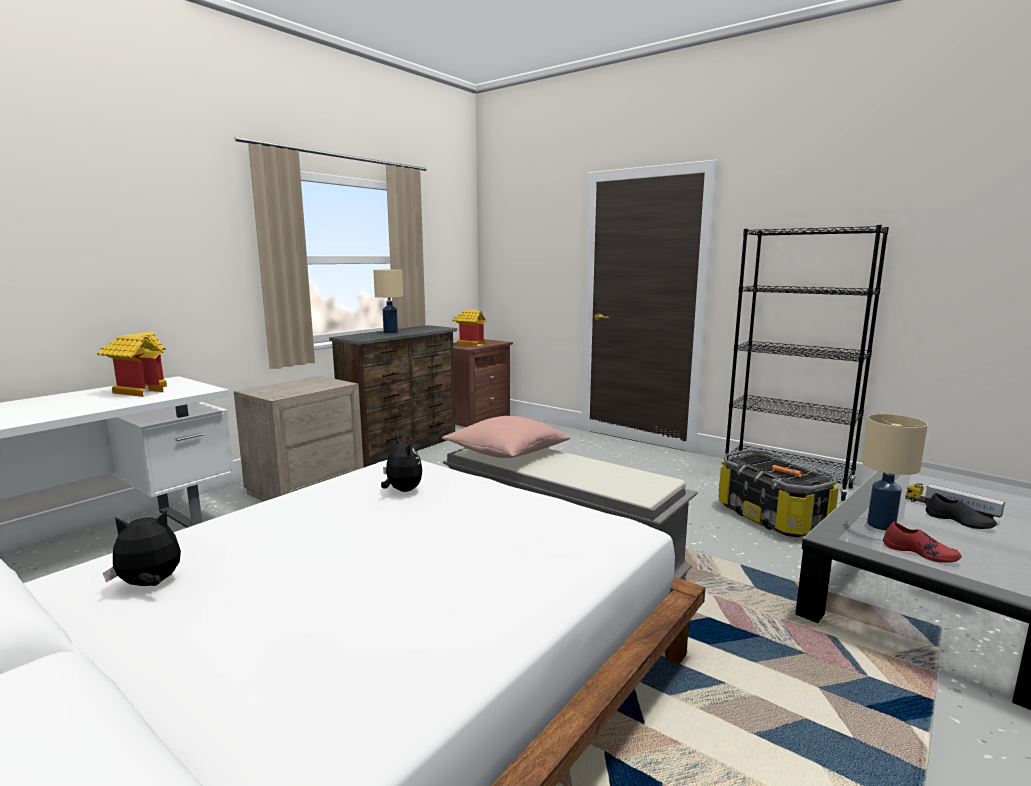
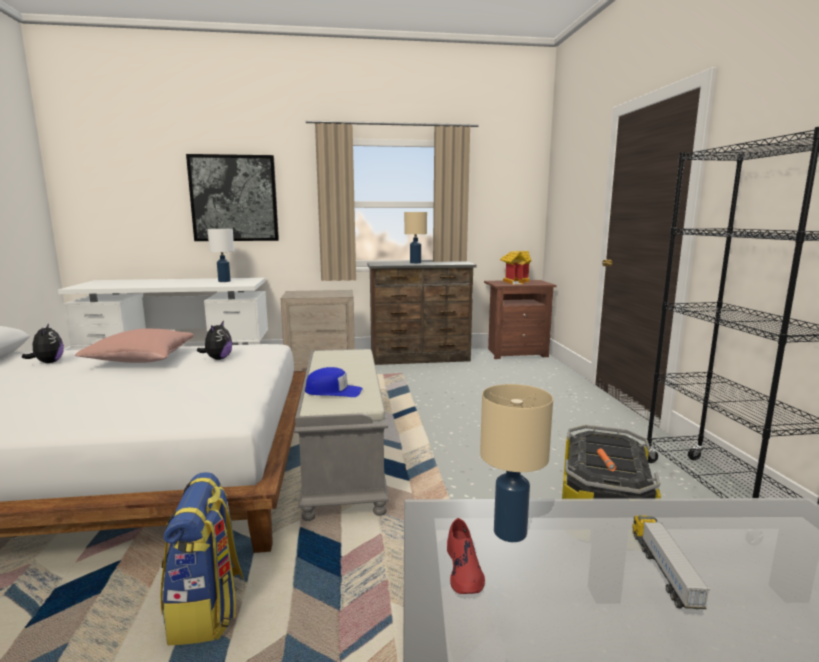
camera: 45 degrees right, 0 degrees up
toy house [97,332,167,397] -> white table lamp [208,229,234,282]
plush toy [103,510,181,586] -> plush toy turned 45 degrees clockwise [22,323,64,363]
pink pillow [442,416,570,458] -> pink pillow moved to [75,329,194,363]
black shoe [925,493,997,529] -> none
none -> backpack [160,472,244,645]
none -> picture [186,154,279,241]
none -> blue cap [305,367,363,397]

